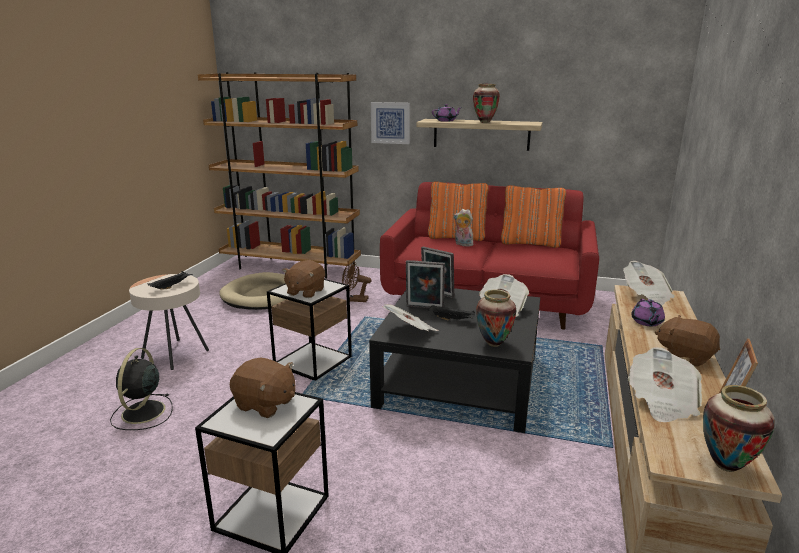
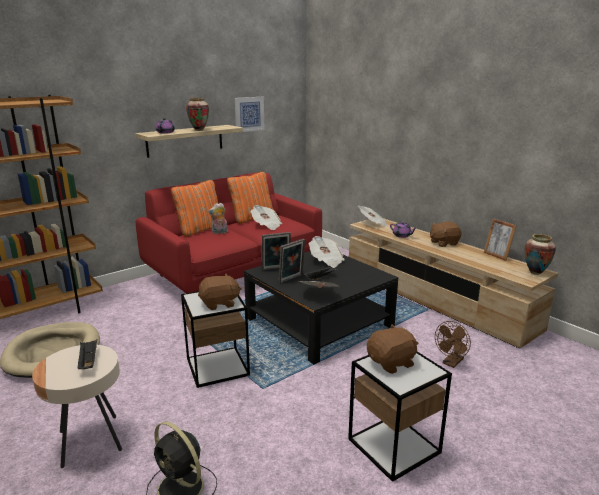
camera: 55 degrees left, 0 degrees up
brown plush toy [282,260,325,298] -> brown plush toy turned 75 degrees counterclockwise [198,274,242,310]
brown fan [342,261,372,302] -> brown fan moved to [435,321,471,368]
picture [371,102,410,144] -> picture moved to [235,97,265,133]
vase [476,290,517,347] -> none
newspaper [627,347,702,422] -> newspaper moved to [251,205,282,230]

